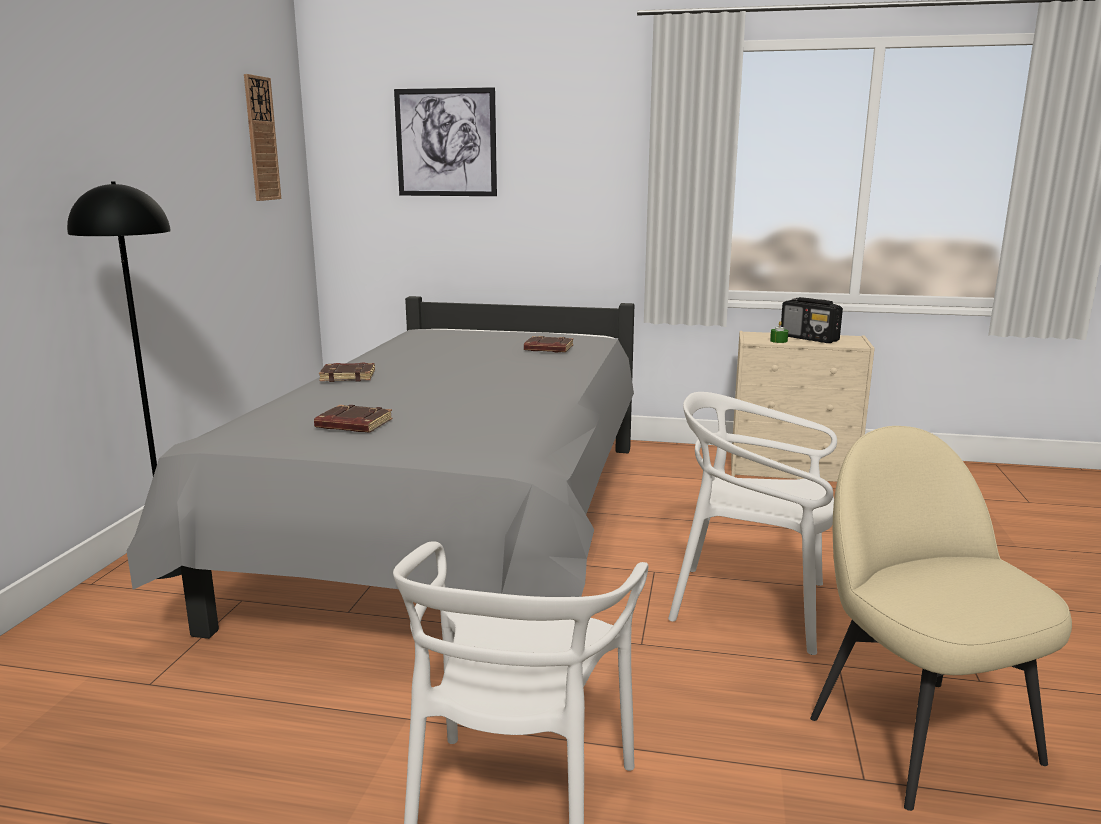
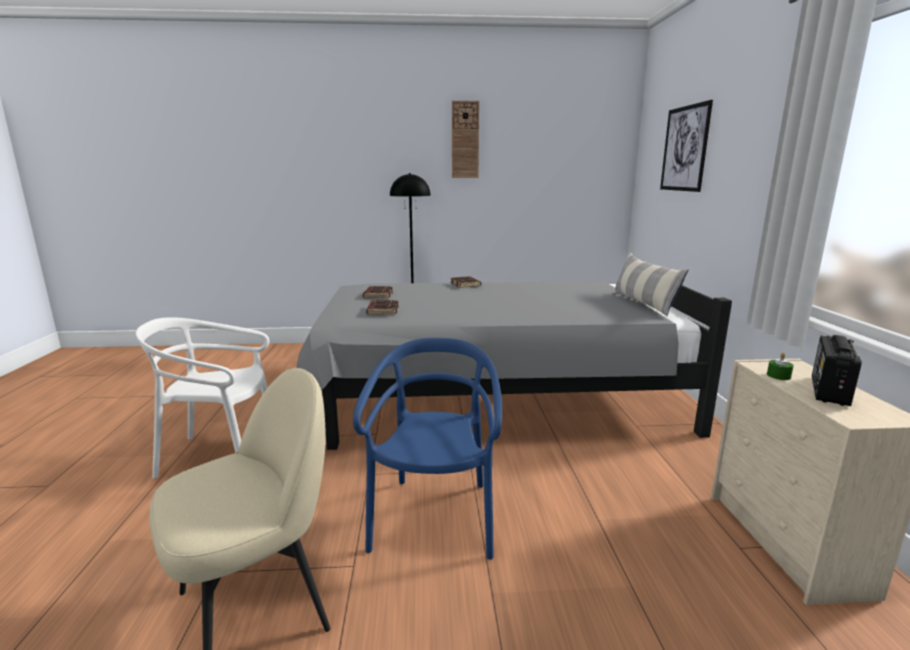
camera: 75 degrees right, 0 degrees up
wall clock [244,74,281,201] -> wall clock moved to [452,101,480,178]
brown book [524,336,573,352] -> brown book moved to [366,300,399,315]
white chair [668,392,837,655] -> blue chair [353,338,502,560]
none -> pillow [613,253,688,316]

